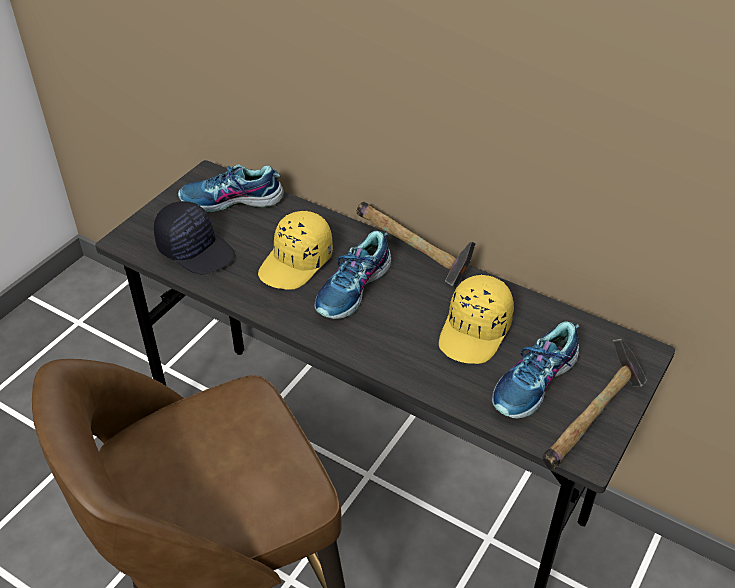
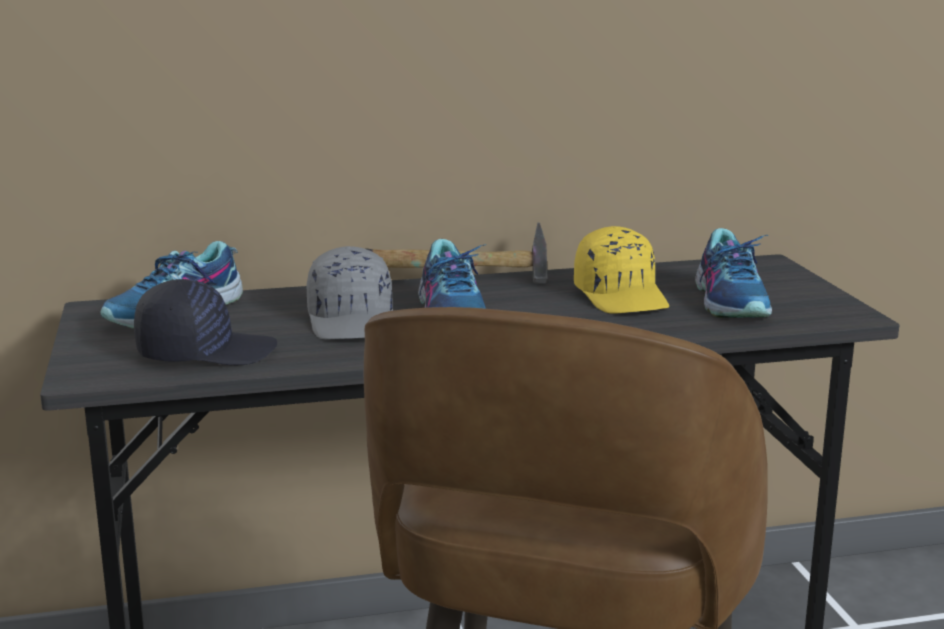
camera: 45 degrees left, 25 degrees down
yellow cap [258,211,333,290] -> grey cap [307,246,393,340]
hammer [542,339,647,470] -> none

